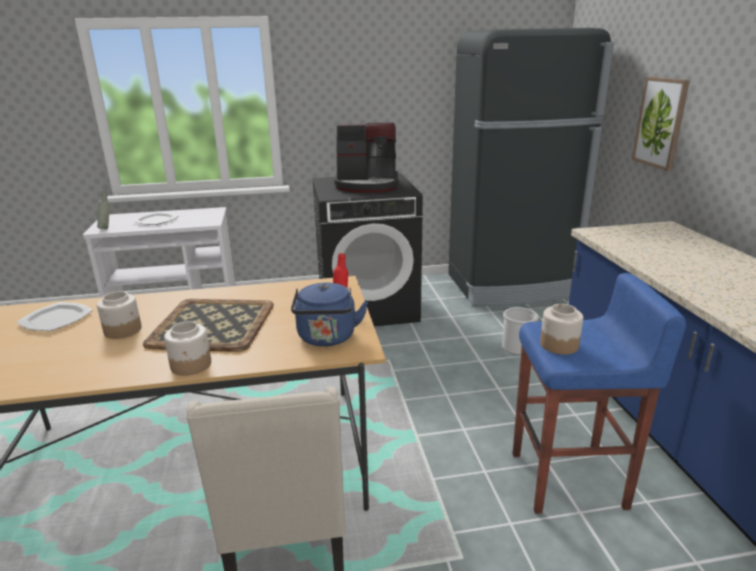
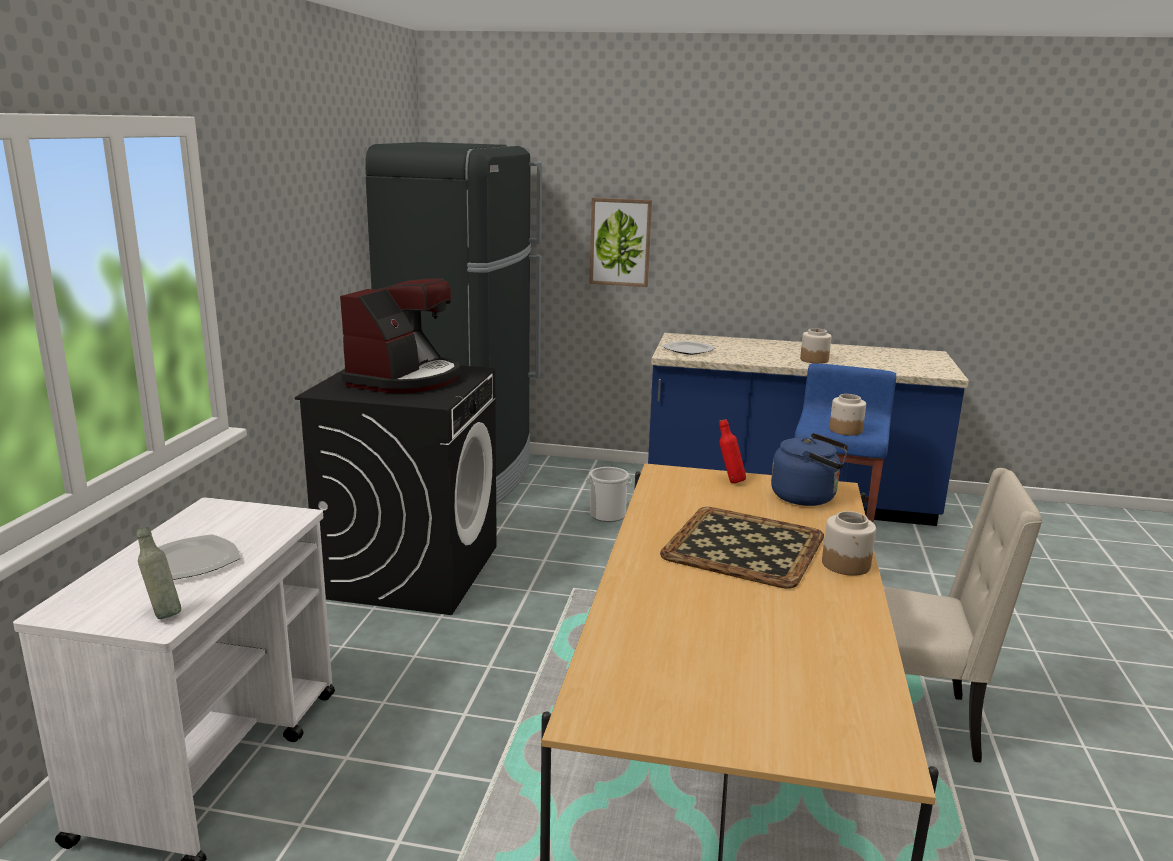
camera: 70 degrees left, 5 degrees down
plate [17,302,93,331] -> plate moved to [661,341,716,355]
jar [97,291,142,339] -> jar moved to [800,328,831,364]

